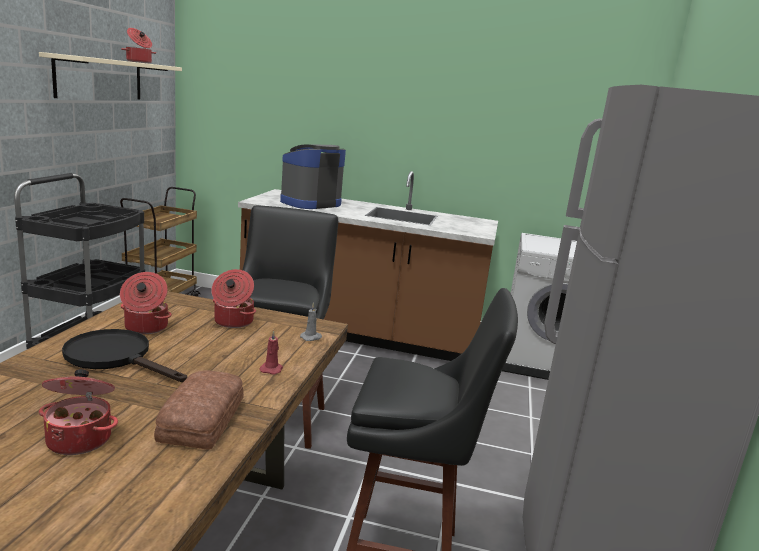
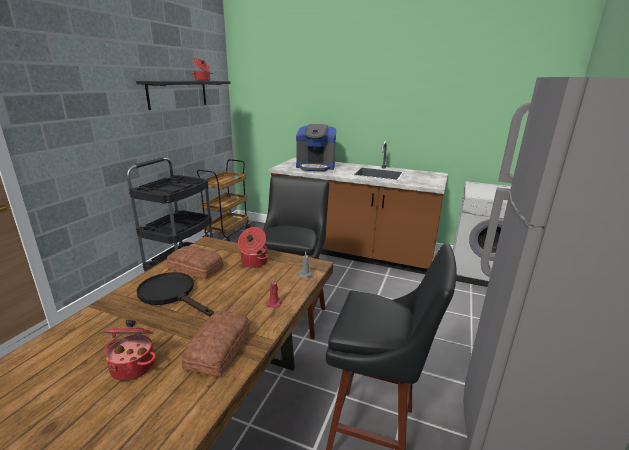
camera: 10 degrees right, 5 degrees up
beige shelf [39,52,182,99] -> black shelf [136,81,230,110]
cooking pot [120,272,172,334] -> bread [167,246,224,279]
coffee machine [280,144,346,209] -> coffee machine turned 135 degrees counterclockwise [296,124,336,172]

